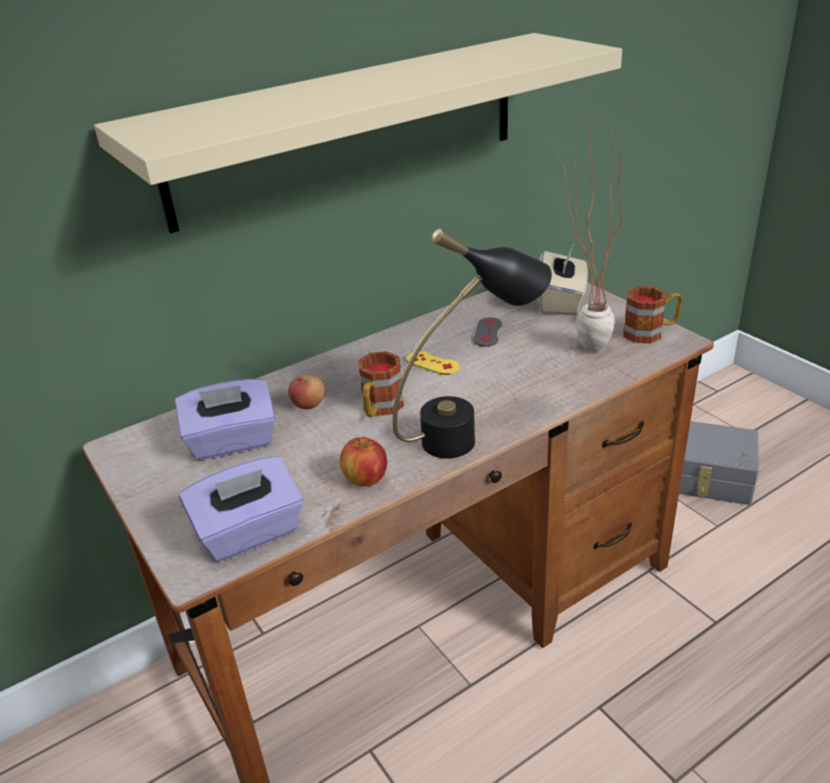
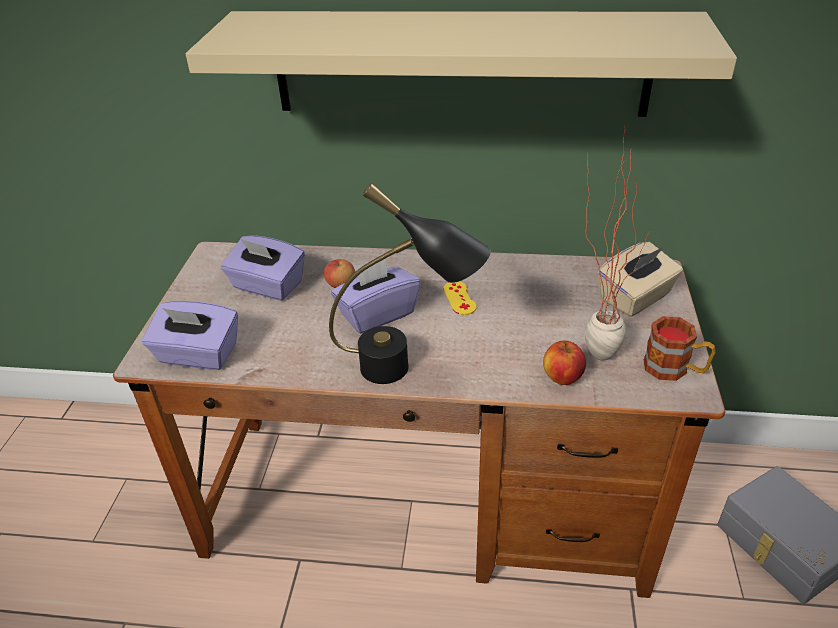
camera: 40 degrees right, 5 degrees up
apple [340,437,387,487] -> apple moved to [543,341,586,385]
mug [358,351,404,417] -> purple tissue box [331,258,421,334]
grey game controller [473,317,502,347] -> none

